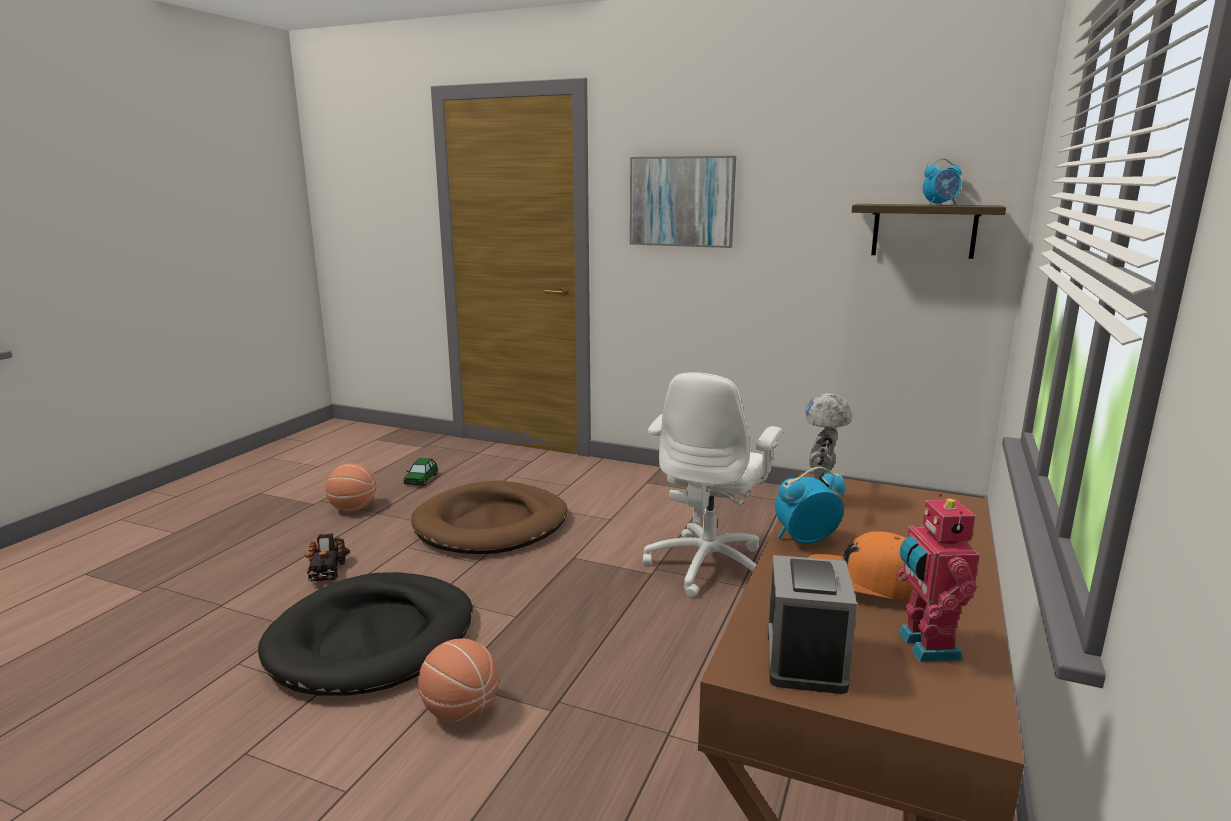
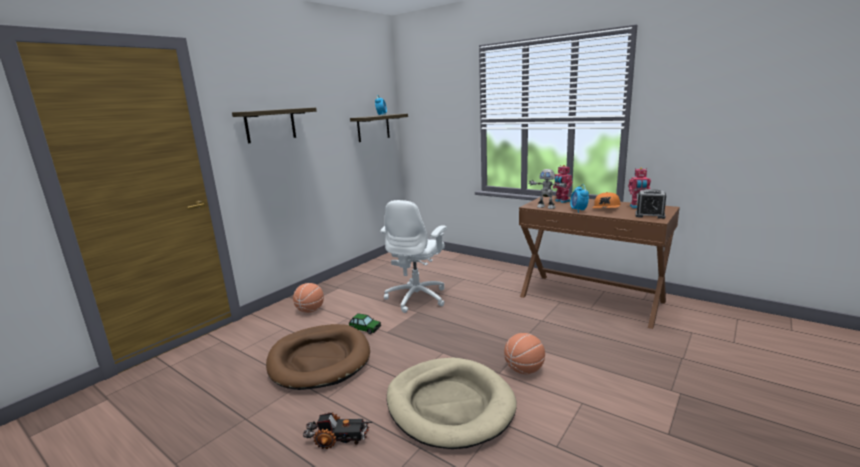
camera: 75 degrees left, 0 degrees up
black dog bed [258,572,473,696] -> beige dog bed [386,358,517,449]
basketball [325,463,376,512] -> basketball moved to [293,283,324,313]
toy car [404,458,438,486] -> toy car moved to [349,313,381,334]
picture [630,156,736,248] -> shelf [232,108,317,143]
white office chair [643,372,783,598] -> white office chair turned 75 degrees clockwise [380,200,447,313]
none -> toy robot [553,165,573,203]

